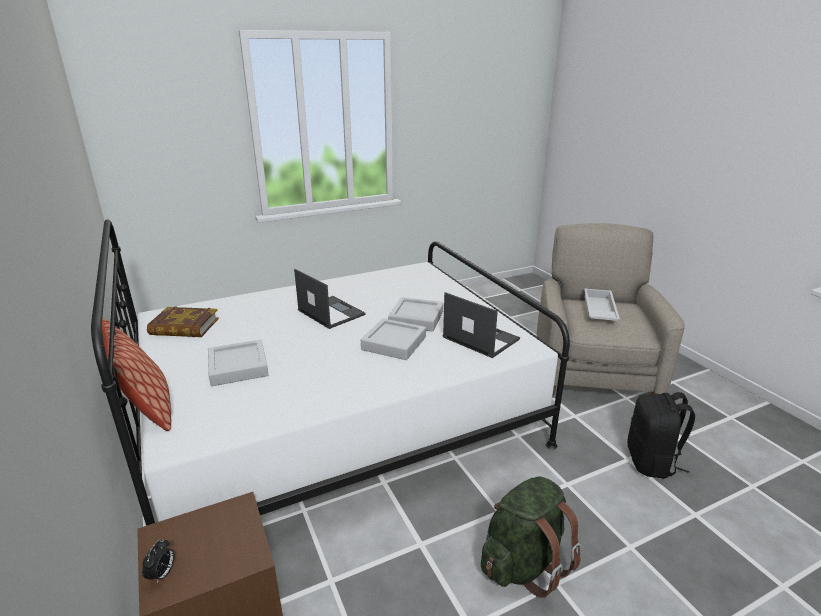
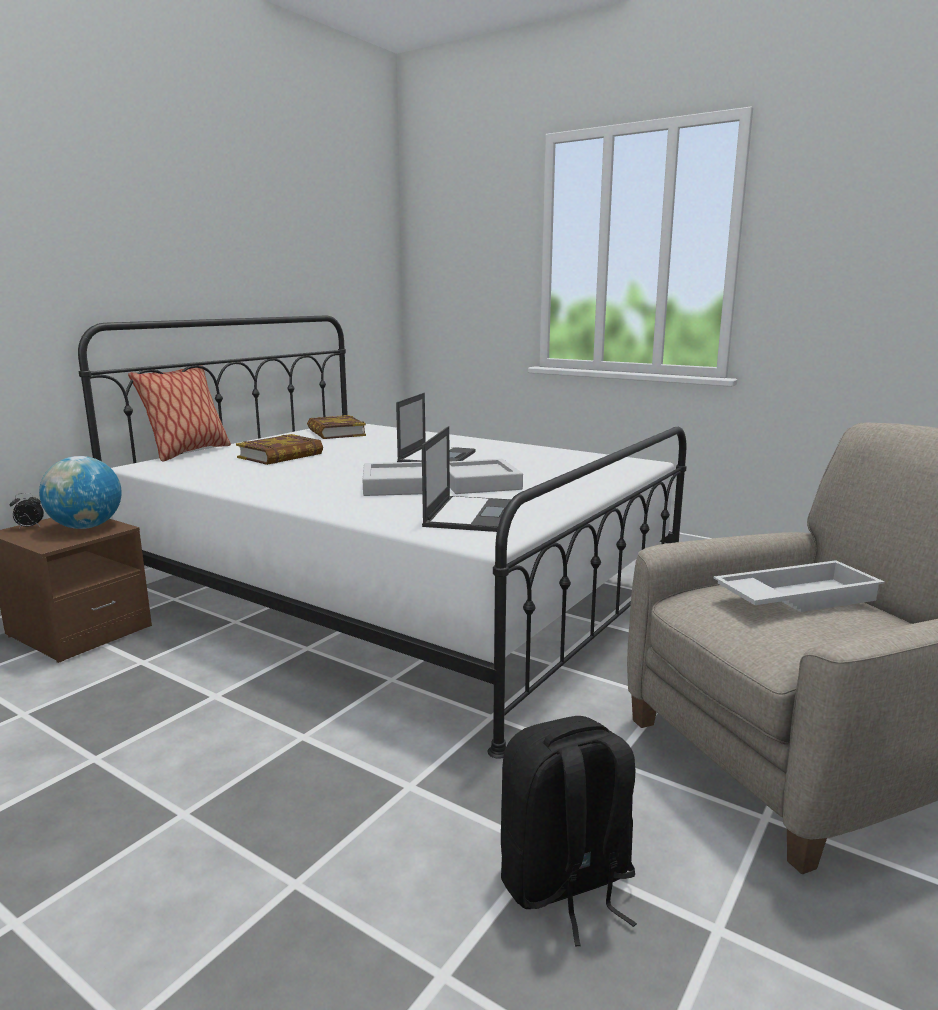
camera: 60 degrees right, 10 degrees down
grey tray [208,340,269,386] -> book [236,434,323,465]
green backpack [481,476,581,598] -> none
none -> globe [39,456,122,529]

